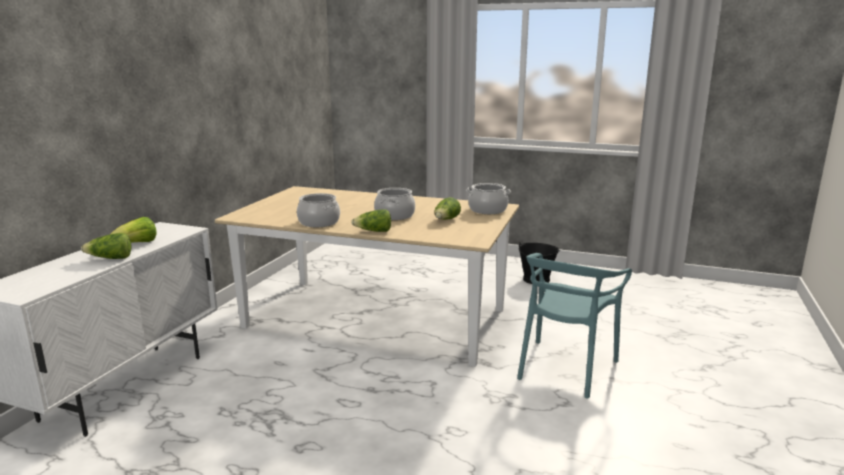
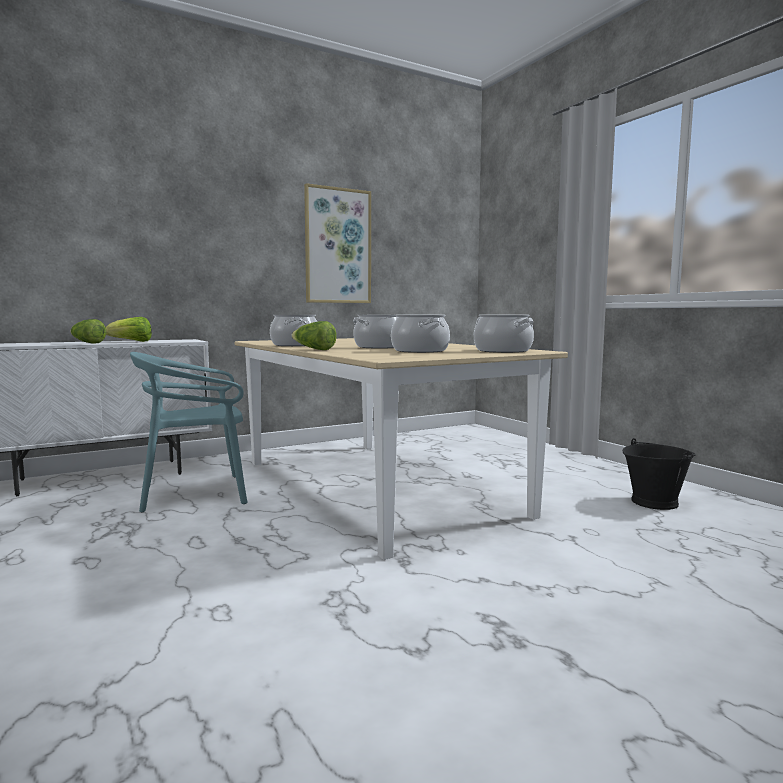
camera: 40 degrees right, 10 degrees down
lettuce [434,197,461,220] -> cooking pot [391,315,450,353]
turquoise chair [517,253,632,399] -> turquoise chair moved to [130,352,248,512]
none -> picture [304,183,371,303]

